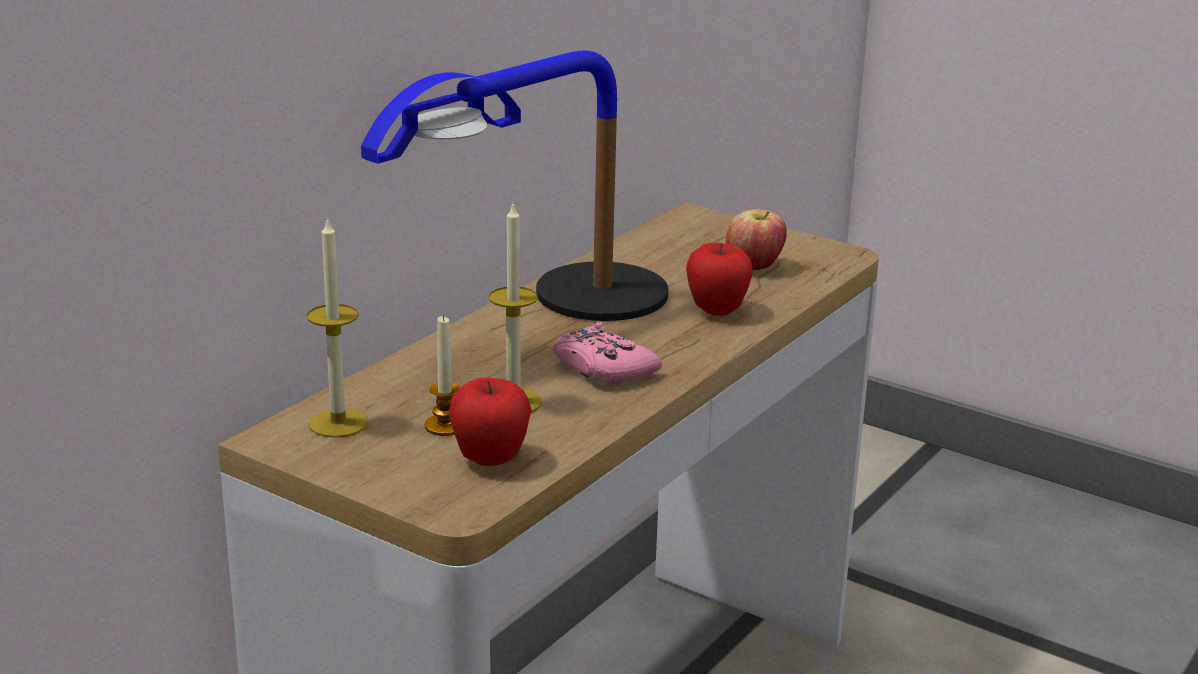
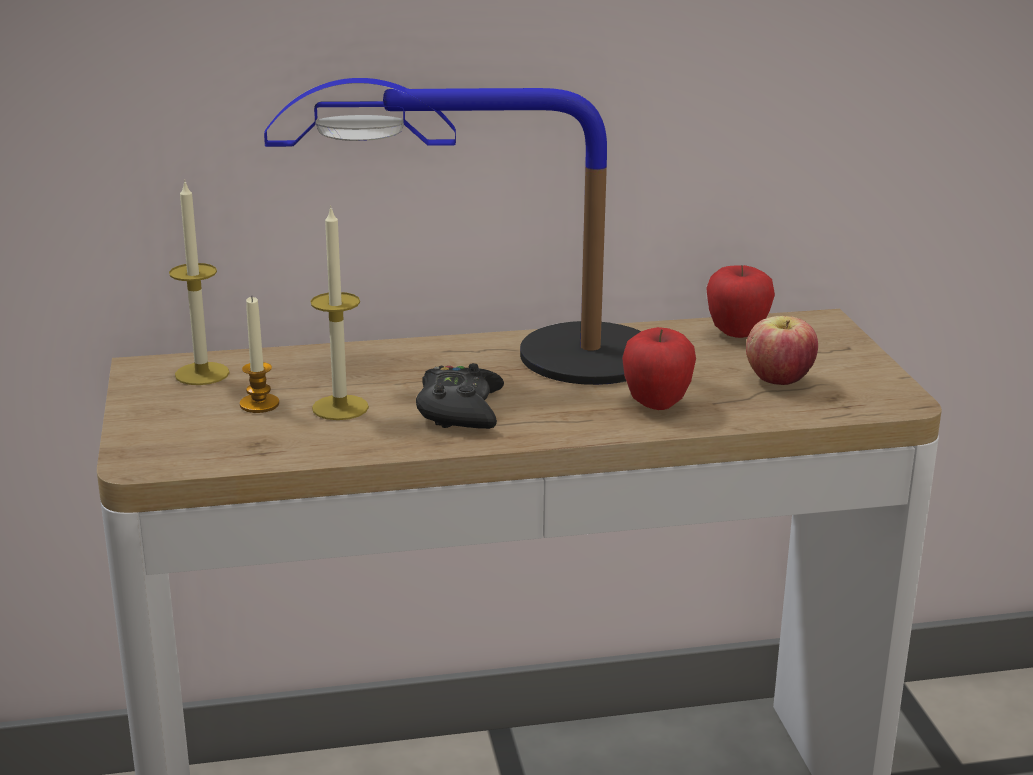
camera: 45 degrees right, 0 degrees up
apple [449,378,532,466] -> apple moved to [706,265,775,338]
pink game controller [553,321,662,385] -> black game controller [416,363,504,429]

